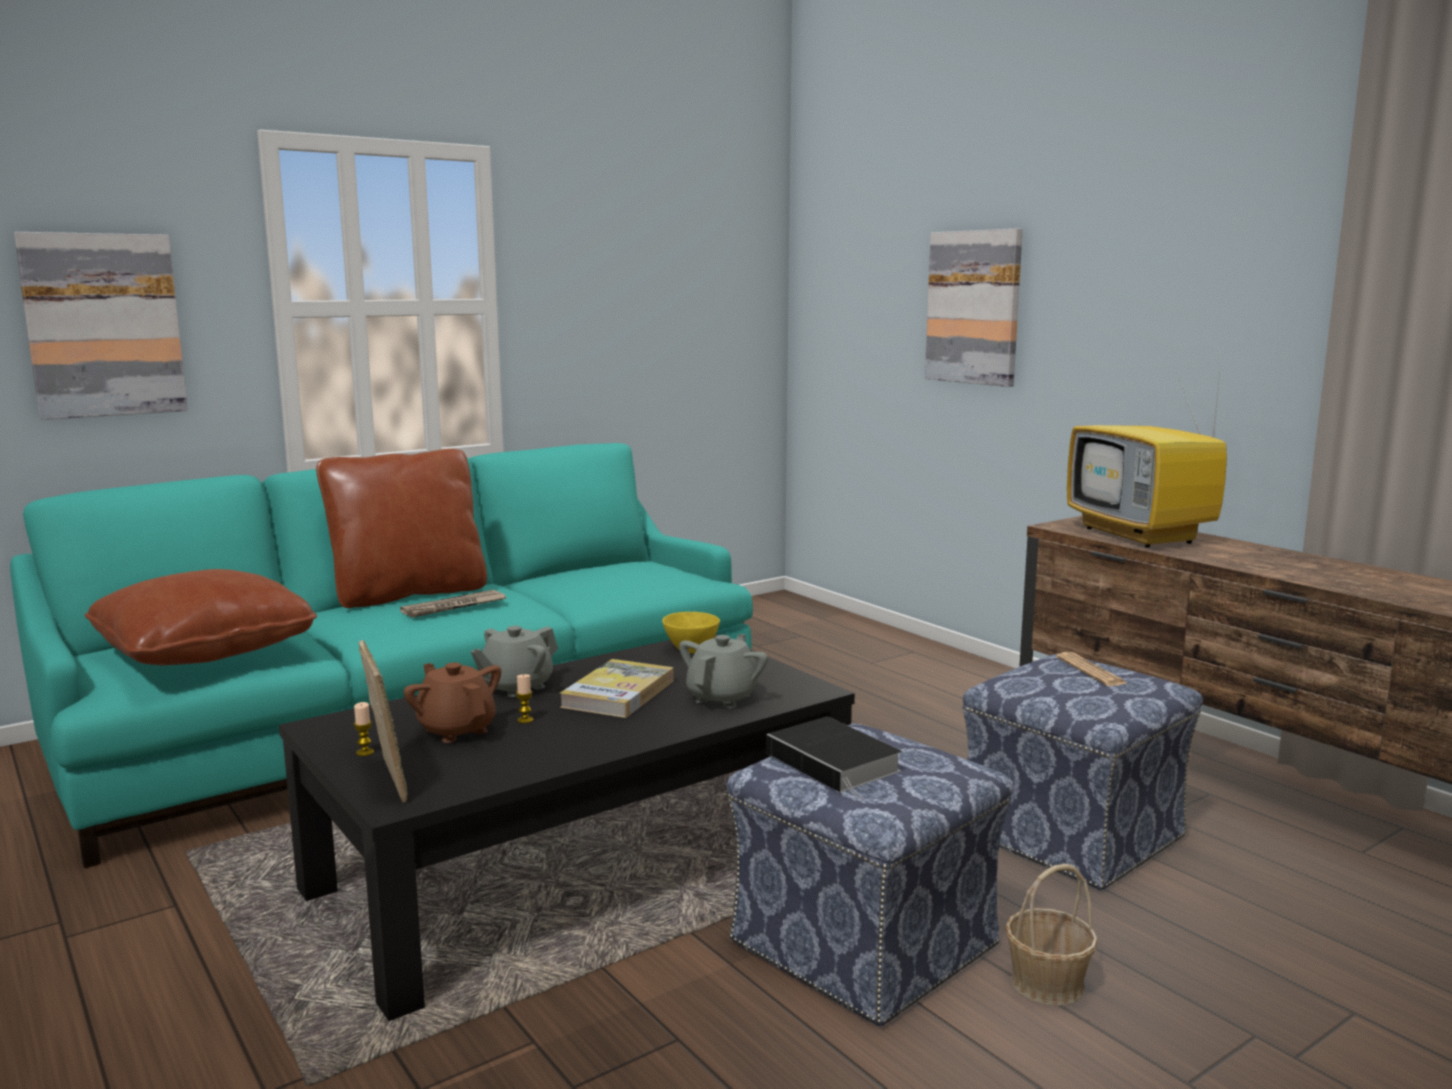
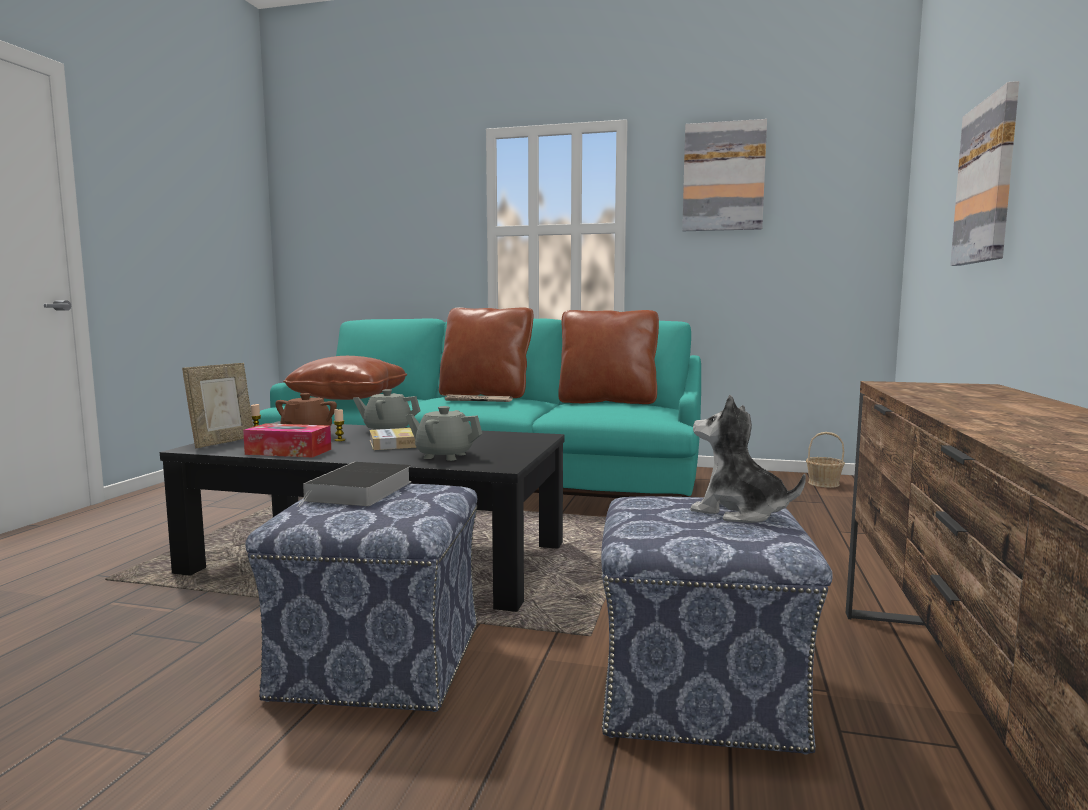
camera: 50 degrees right, 5 degrees down
picture [14,232,188,420] -> picture moved to [682,119,767,231]
yellow bowl [662,612,720,653] -> none
grey teapot [679,634,768,708] -> grey teapot turned 150 degrees counterclockwise [405,406,482,461]
basket [1005,864,1098,1006] -> basket moved to [806,432,845,488]
newspaper [1056,652,1128,686] -> plush toy [690,395,806,523]
television [1067,352,1227,548] -> none
none -> tissue box [243,423,331,458]
none -> brown pillow [558,310,659,404]

